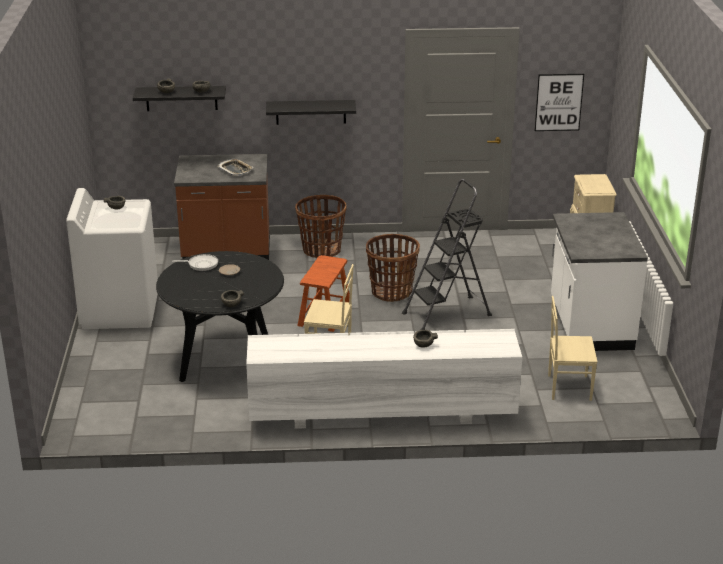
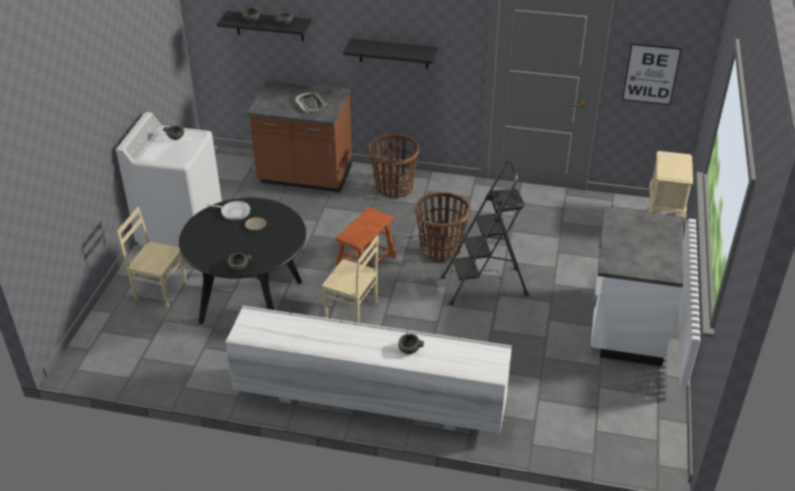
camera: 15 degrees right, 10 degrees up
beige chair [548,296,598,401] -> beige chair moved to [117,207,187,307]

